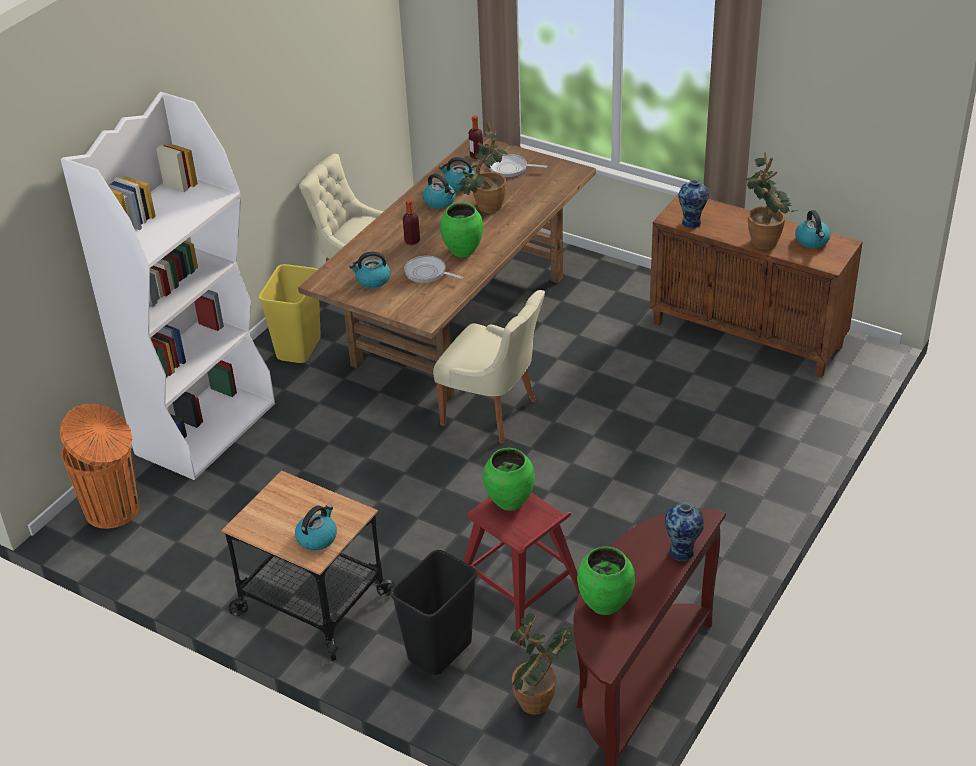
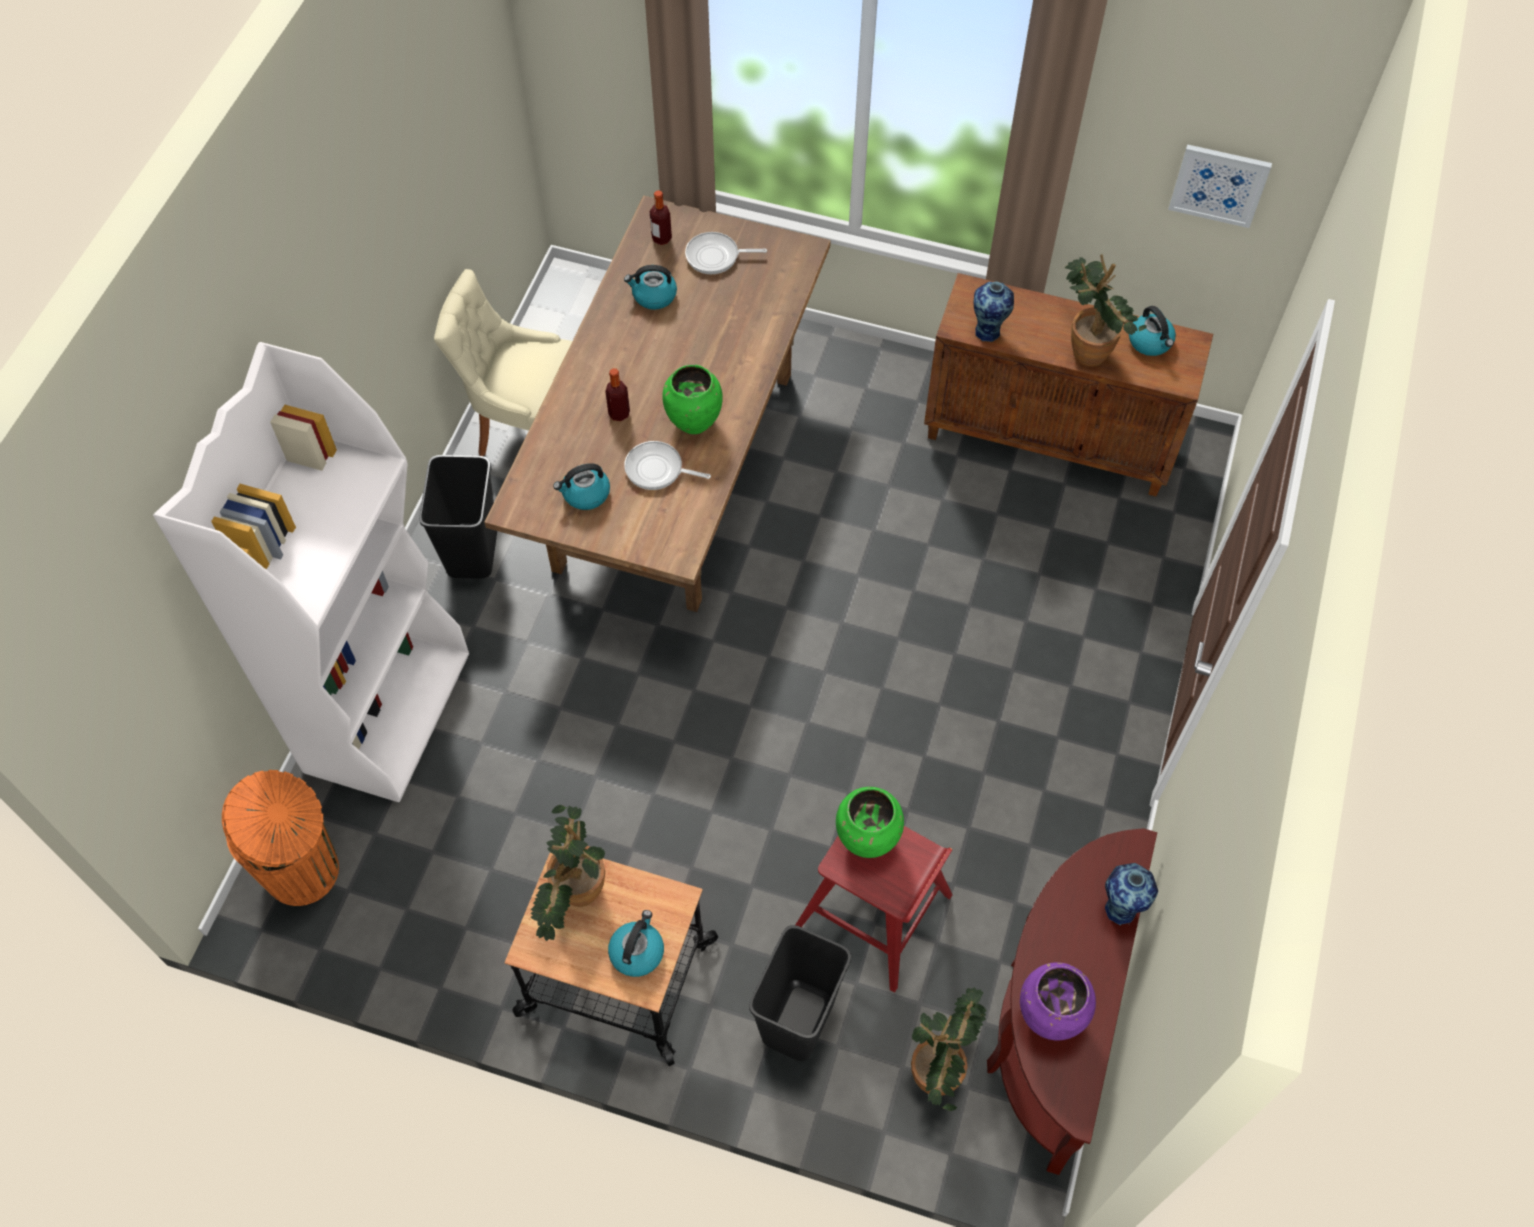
camera: 15 degrees left, 20 degrees up
yellow trash can [259,264,321,363] -> black trash can [419,455,497,579]
kettle [423,173,456,209] -> none
beige chair [433,290,545,443] -> none
potted plant [459,123,507,213] -> potted plant moved to [531,805,605,941]
green vase [577,547,635,615] -> purple vase [1020,962,1096,1041]
none -> picture [1168,144,1272,228]

